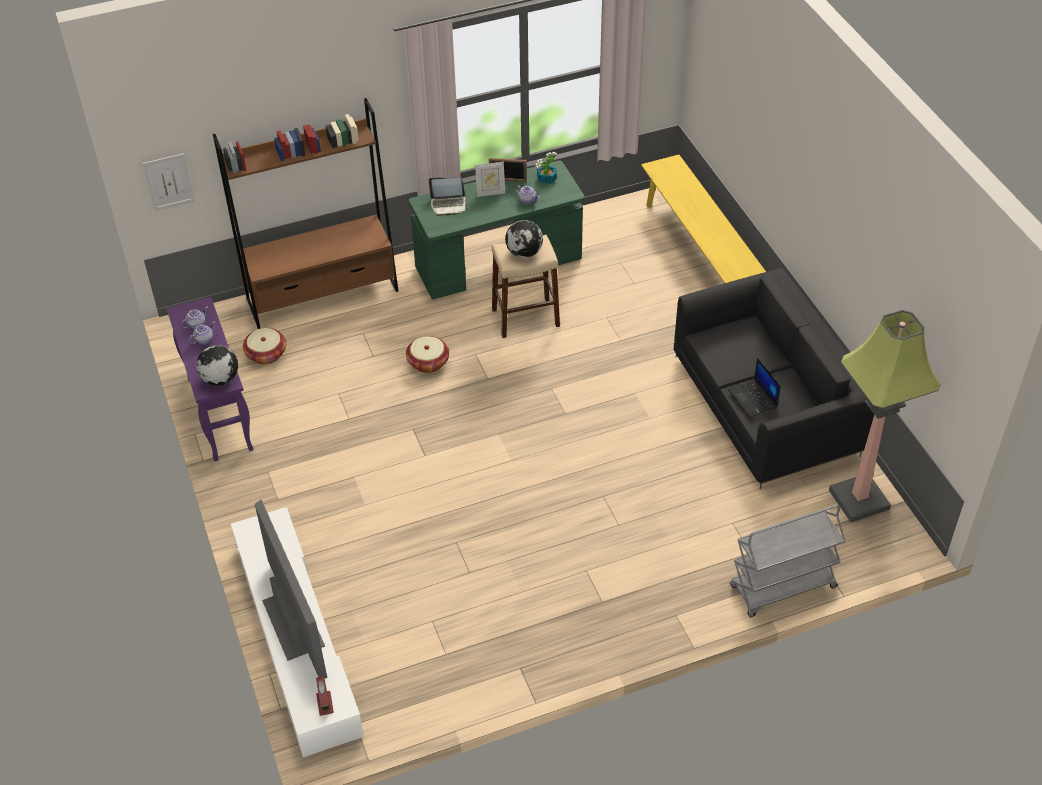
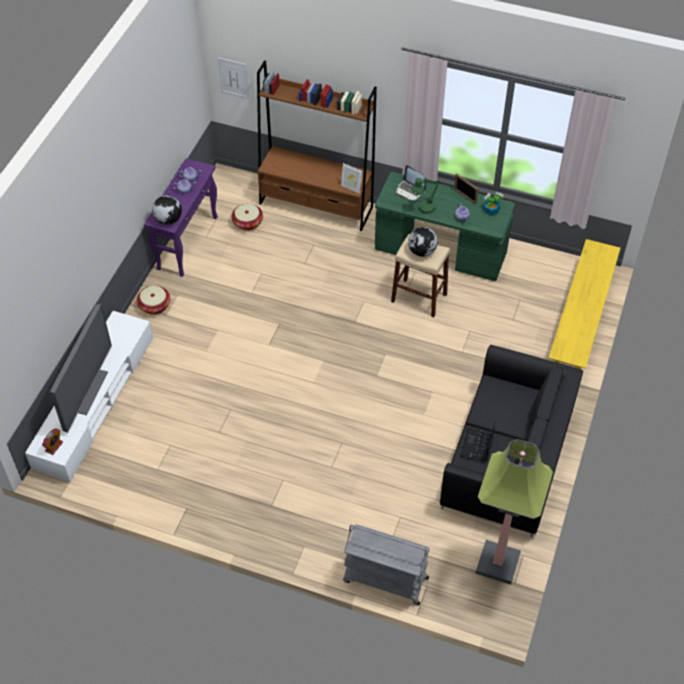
camera: 40 degrees right, 5 degrees up
basket [406,336,449,373] -> basket moved to [137,286,170,315]
picture frame [475,162,505,197] -> picture frame moved to [341,163,362,194]
none -> green table lamp [411,177,440,214]

